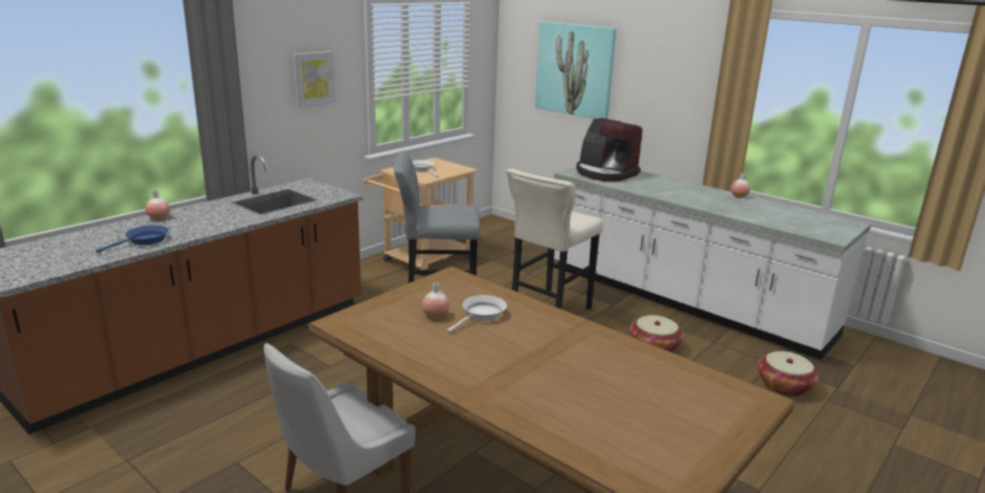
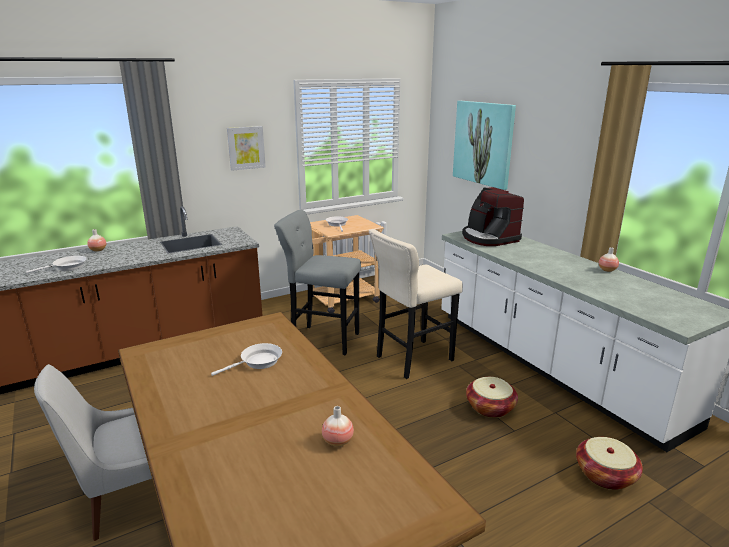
camera: 20 degrees right, 0 degrees up
blue frying pan [96,225,169,253] -> white frying pan [26,256,86,273]
vase [422,282,450,319] -> vase moved to [322,406,354,447]

